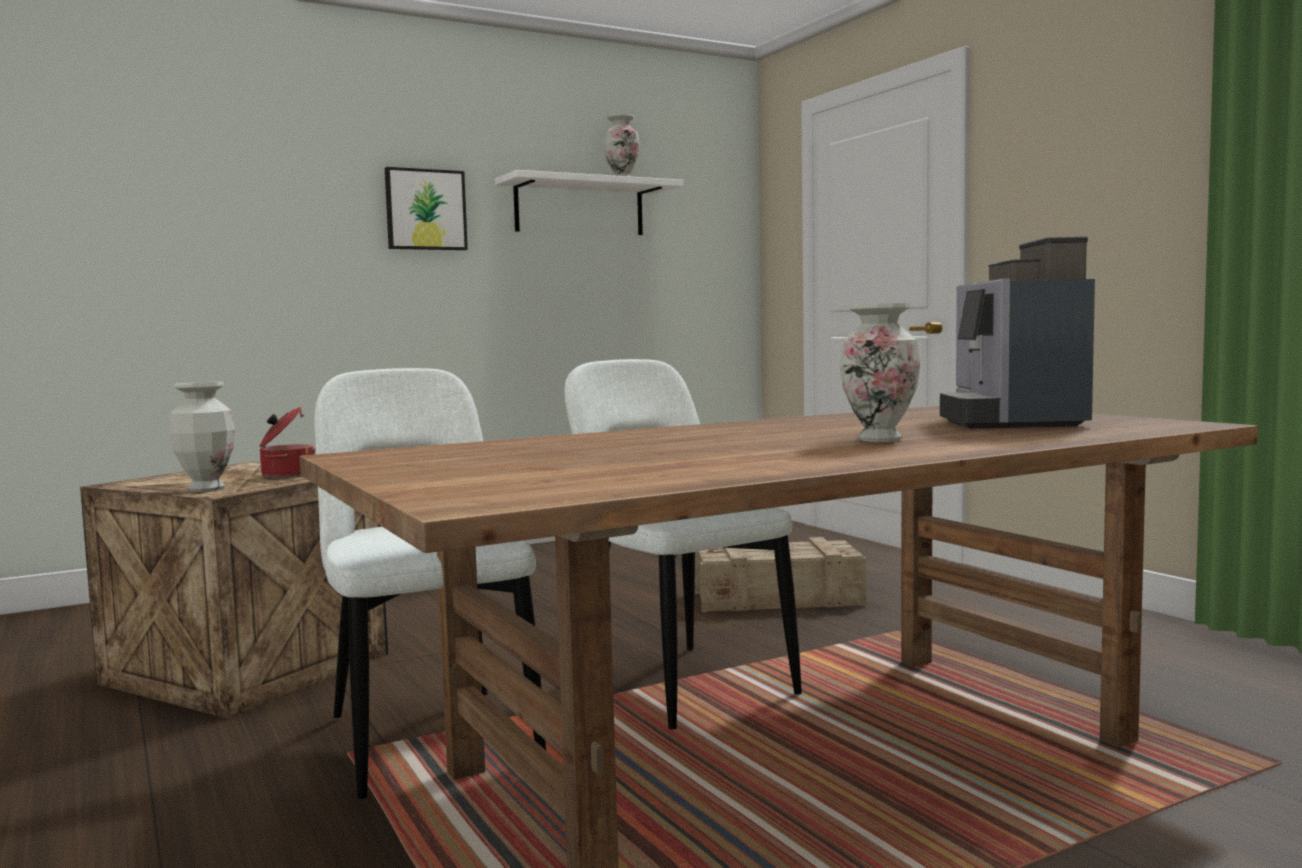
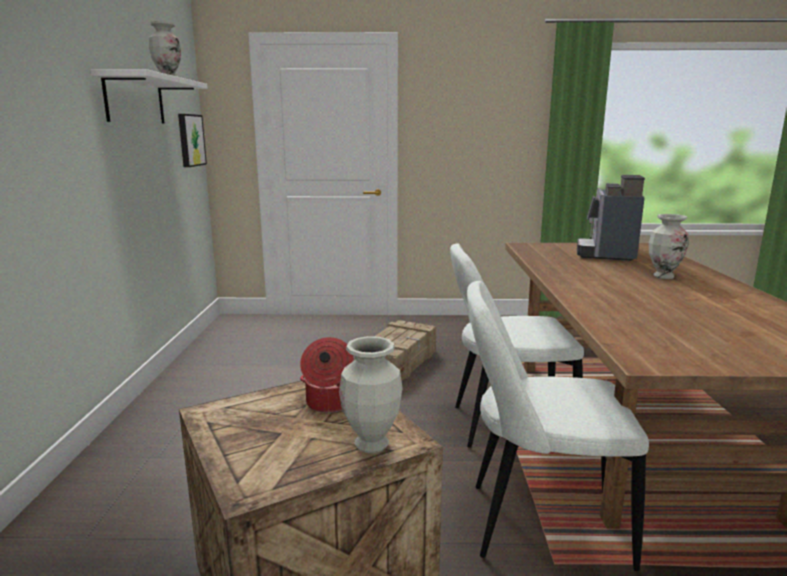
camera: 60 degrees left, 10 degrees up
picture [385,167,468,250] -> picture moved to [178,114,207,167]
coffee machine [940,237,1095,429] -> coffee machine turned 75 degrees clockwise [577,175,645,261]

